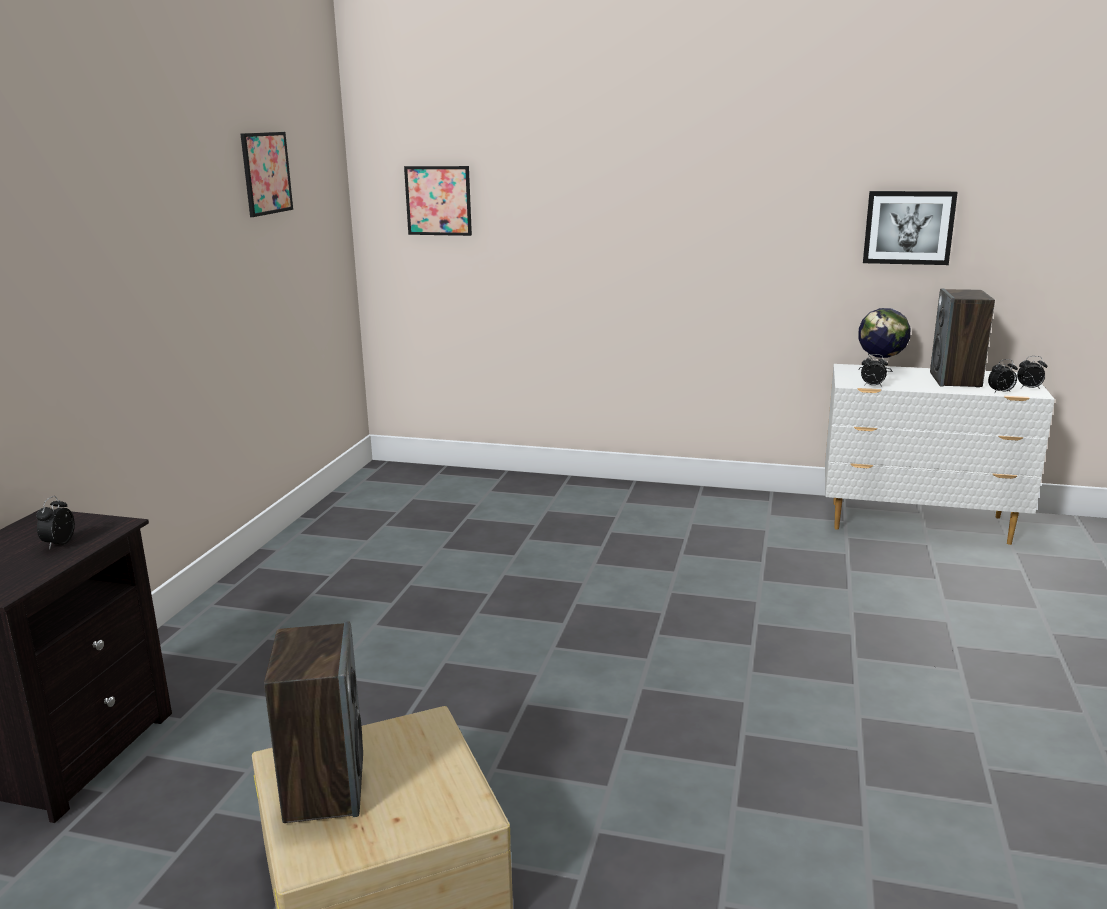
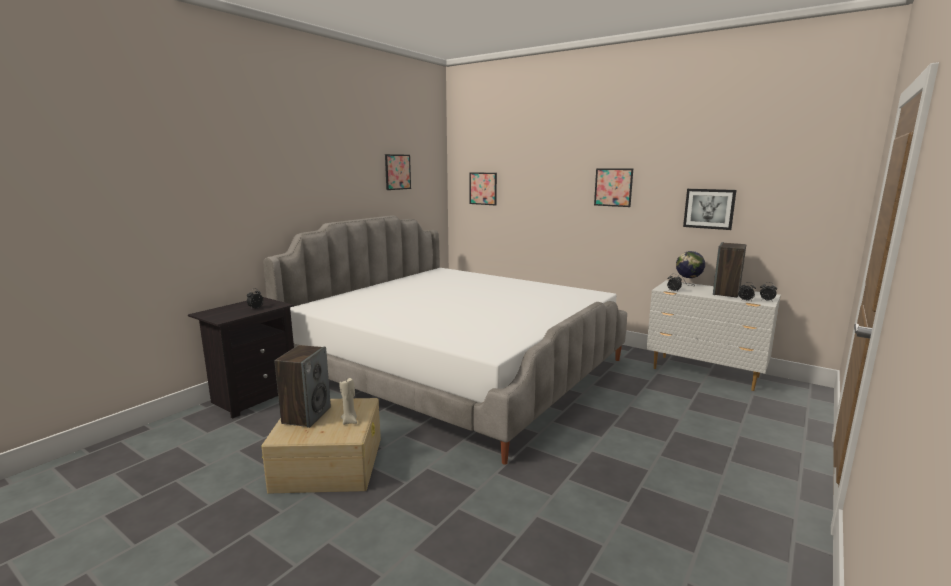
camera: 20 degrees right, 5 degrees down
none -> bed [263,216,627,465]
none -> beige candle [340,378,357,425]
none -> picture [594,168,633,207]

